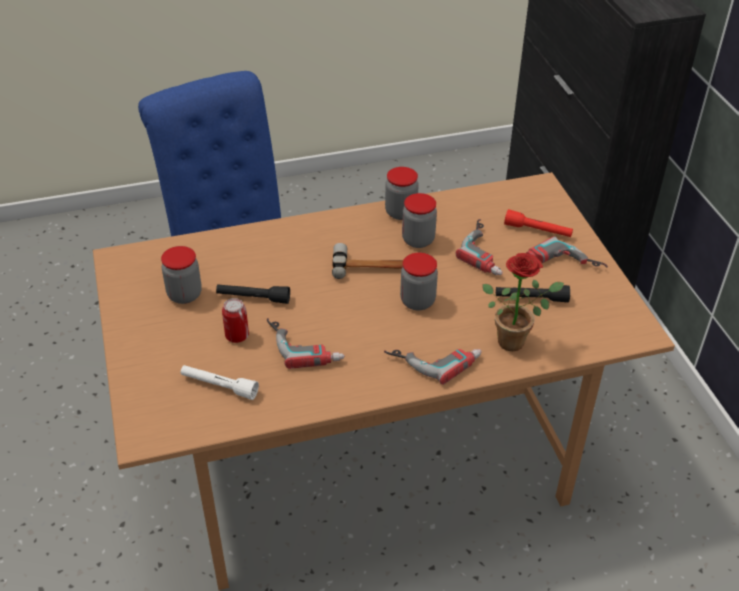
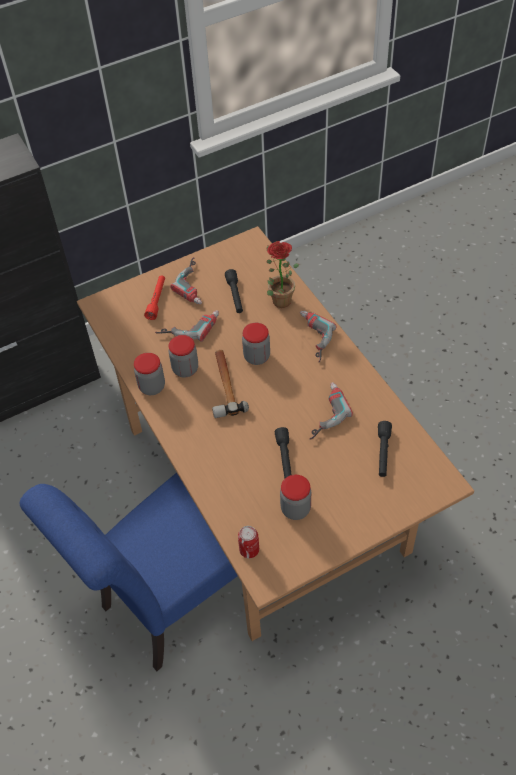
camera: 100 degrees left, 10 degrees up
white flashlight [181,365,259,400] -> black flashlight [378,421,392,477]
can [222,298,249,343] -> can moved to [238,526,259,558]

